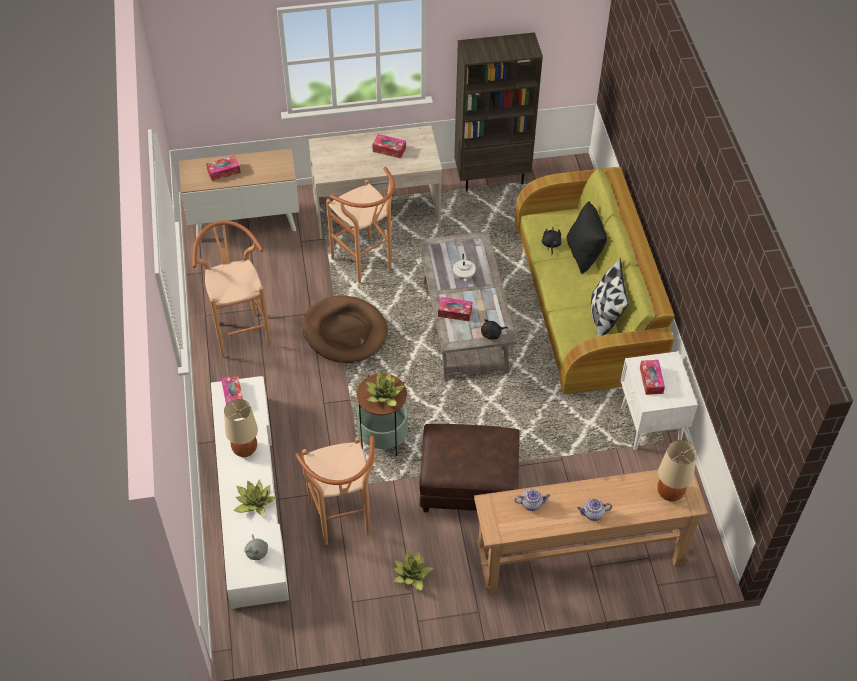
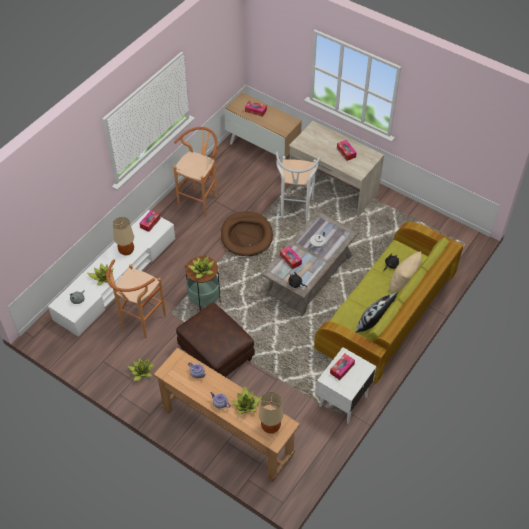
camera: 45 degrees right, 0 degrees up
brown stool [326,167,395,284] -> white stool [276,152,321,220]
brown bookcase [454,32,543,191] -> none
black pillow [567,201,607,274] -> beige pillow [388,252,422,293]
none -> potted plant [232,386,262,414]

